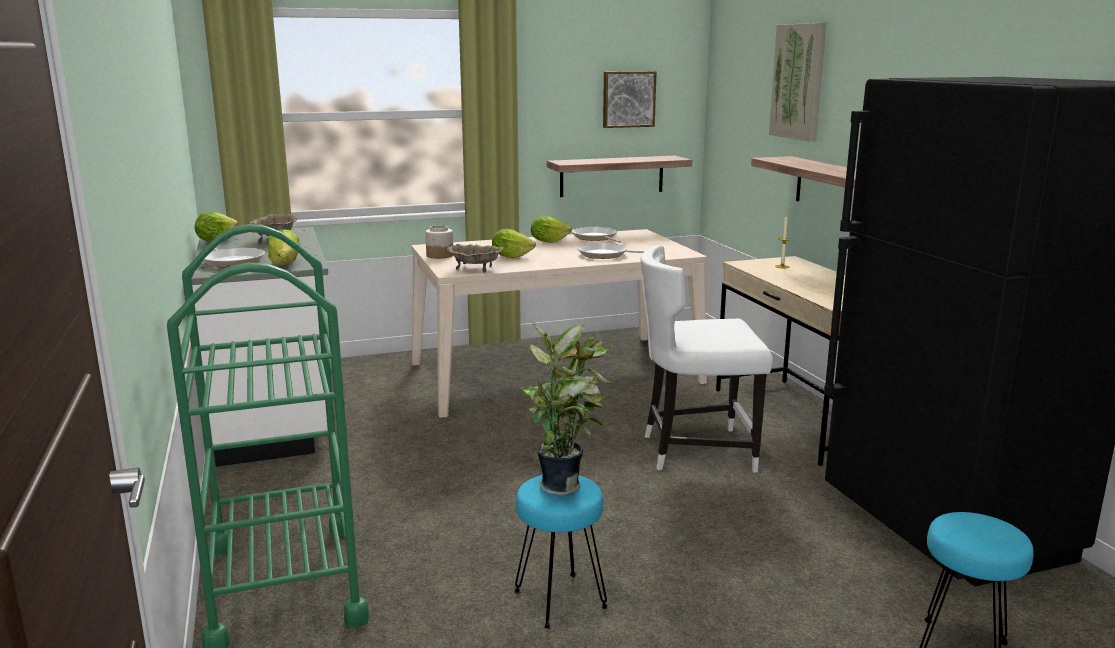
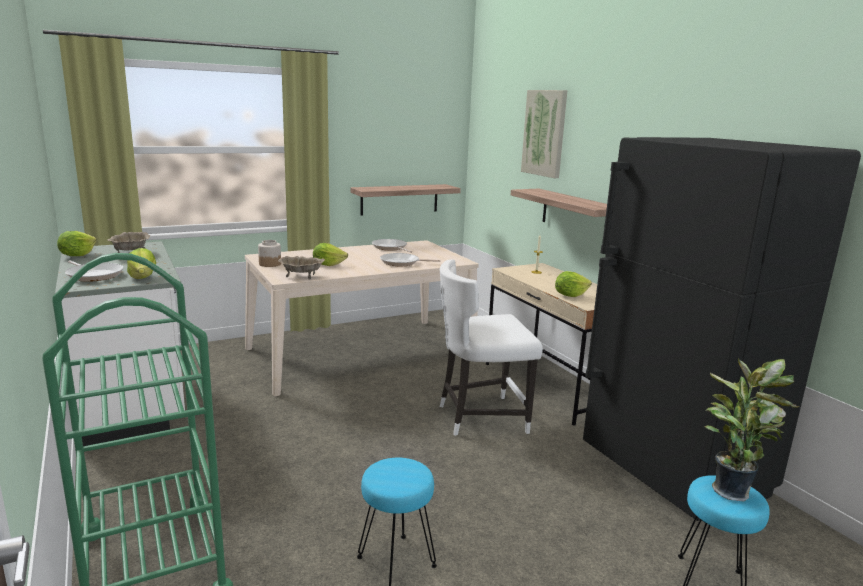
camera: 10 degrees left, 0 degrees up
potted plant [520,323,614,496] -> potted plant moved to [705,358,799,502]
lettuce [531,216,572,243] -> lettuce moved to [555,271,592,297]
picture [603,71,657,128] -> none

